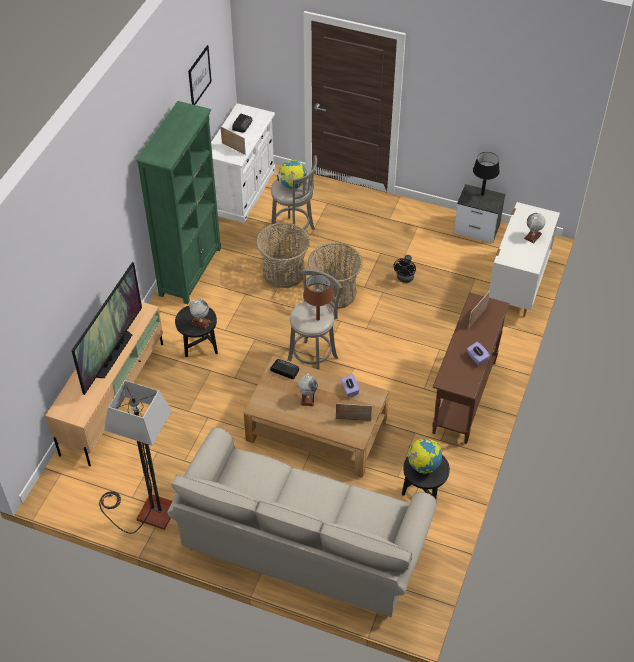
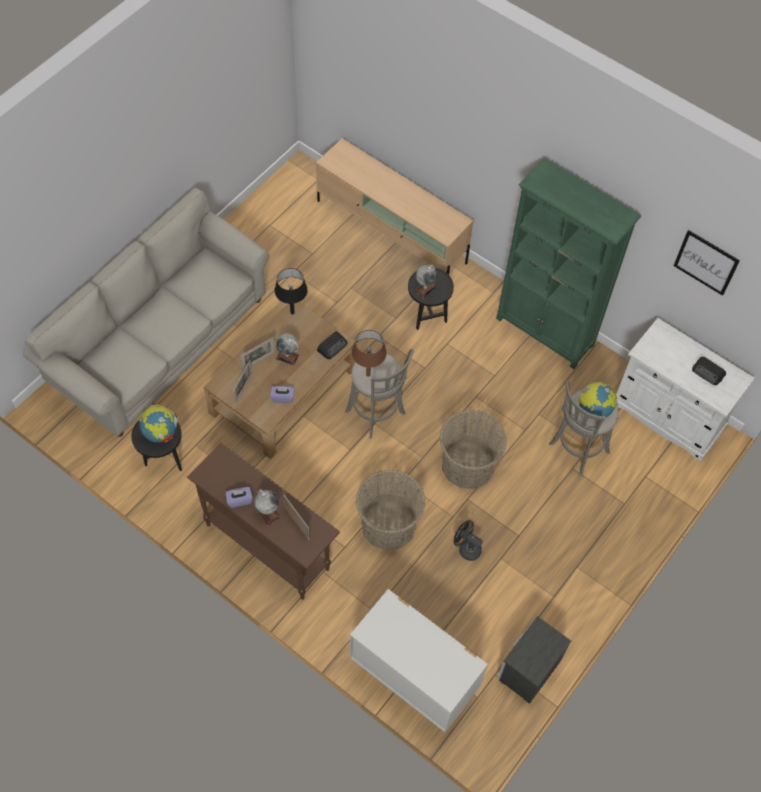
camera: 105 degrees right, 10 degrees up
television [71,262,142,395] -> none
floor lamp [99,380,172,534] -> none
picture frame [220,126,246,155] -> picture frame moved to [240,337,275,370]
basket [256,223,310,288] -> basket moved to [356,470,425,550]
black table lamp [473,152,500,196] -> black table lamp moved to [275,268,308,315]
globe [524,213,545,243] -> globe moved to [255,489,281,525]

